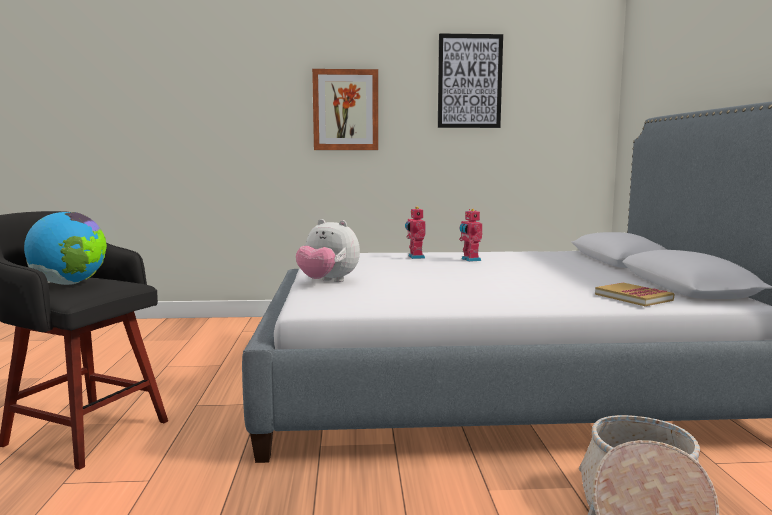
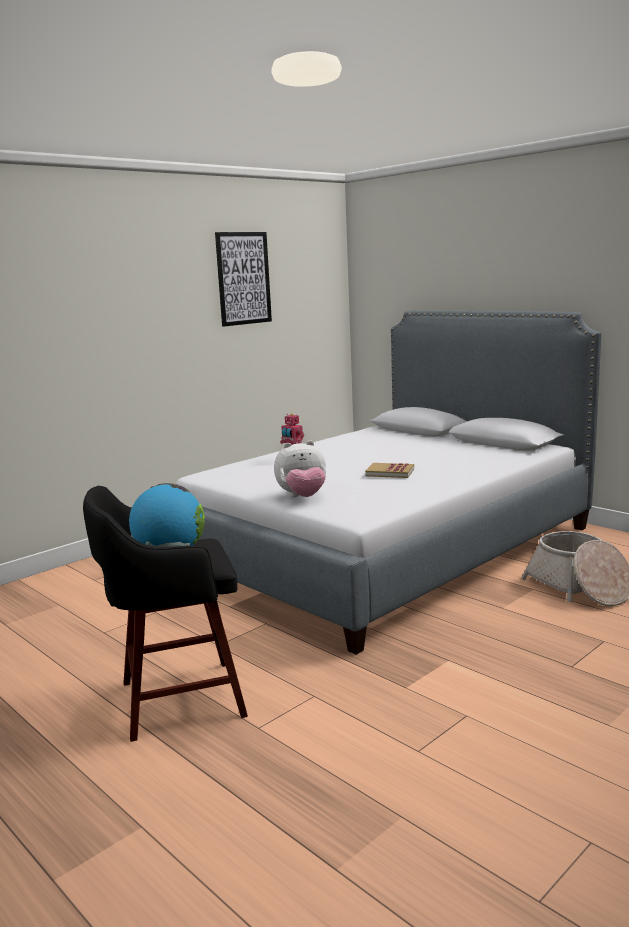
camera: 40 degrees left, 5 degrees up
picture [312,69,378,150] -> none
toy robot [459,209,482,262] -> none
book [595,283,674,306] -> book moved to [365,463,414,478]

